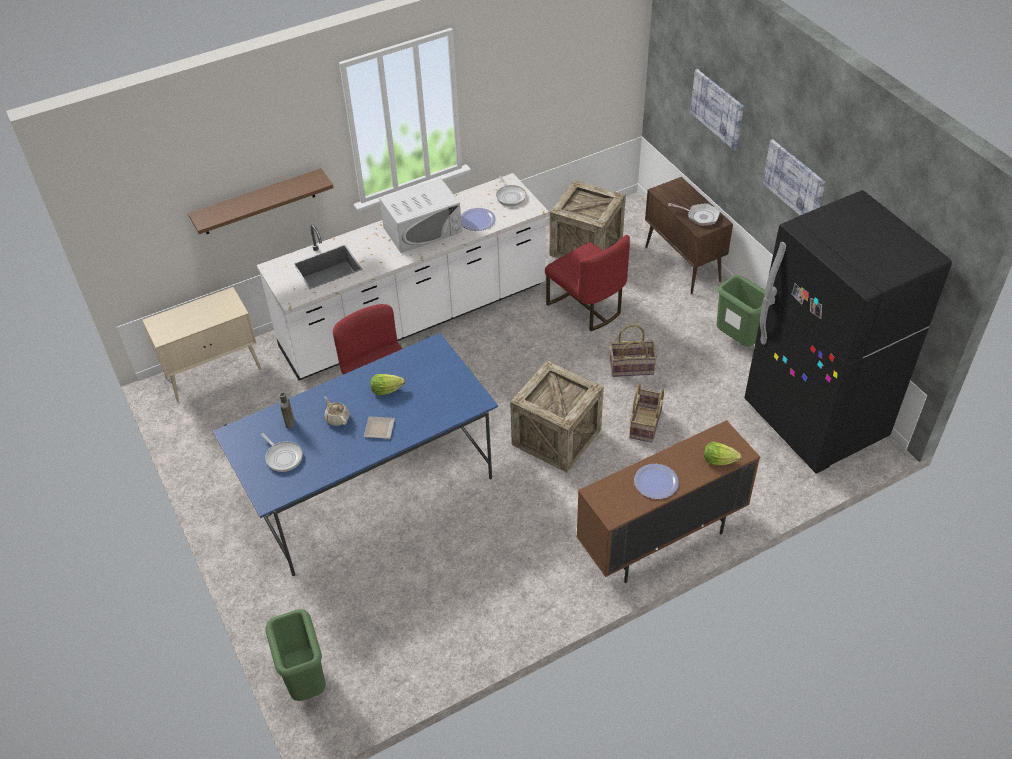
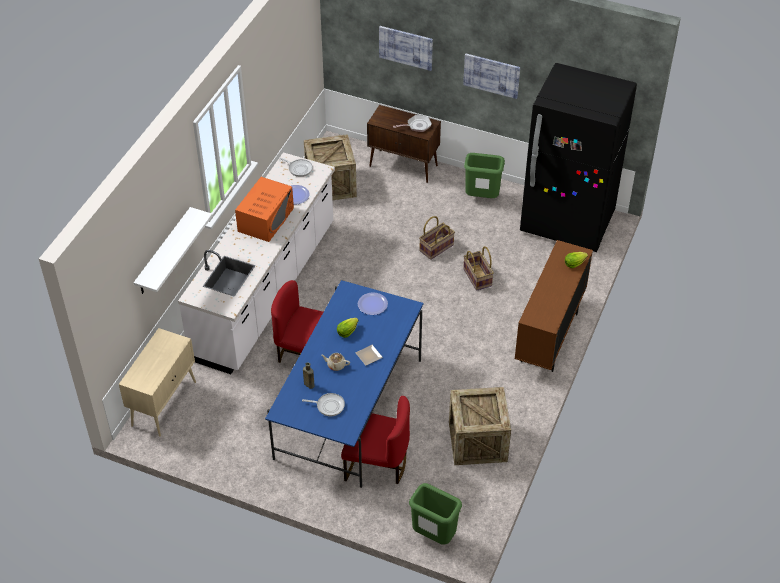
camera: 40 degrees left, 0 degrees up
brown shelf [188,168,334,234] -> white shelf [134,207,213,294]
white microwave [380,178,462,253] -> orange microwave [235,177,294,242]
crate [510,361,604,473] -> crate moved to [449,387,511,465]
red chair [545,235,630,331] -> red chair moved to [341,396,410,484]
plate [634,464,679,499] -> plate moved to [358,292,388,315]

